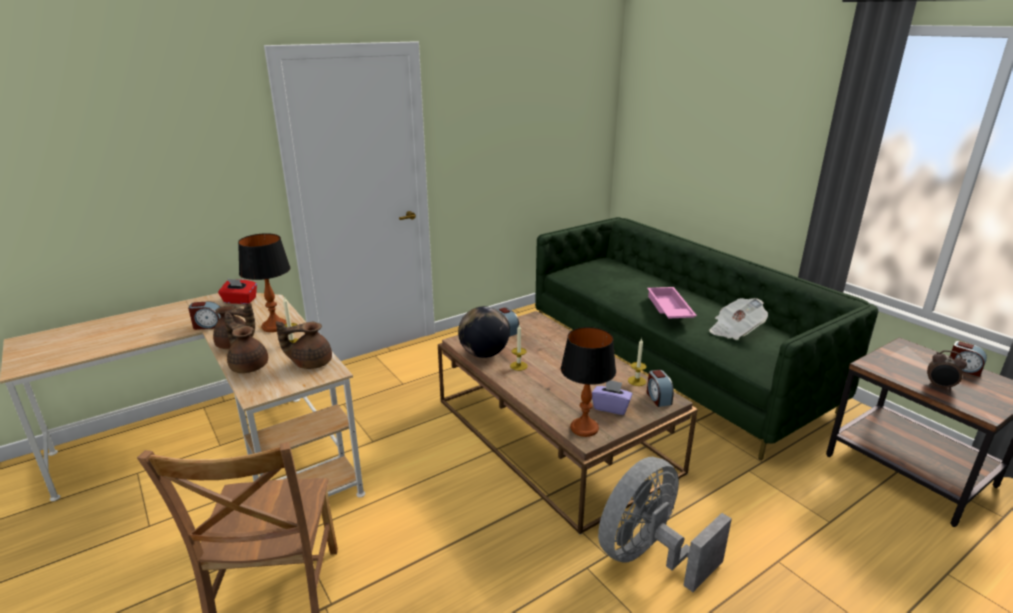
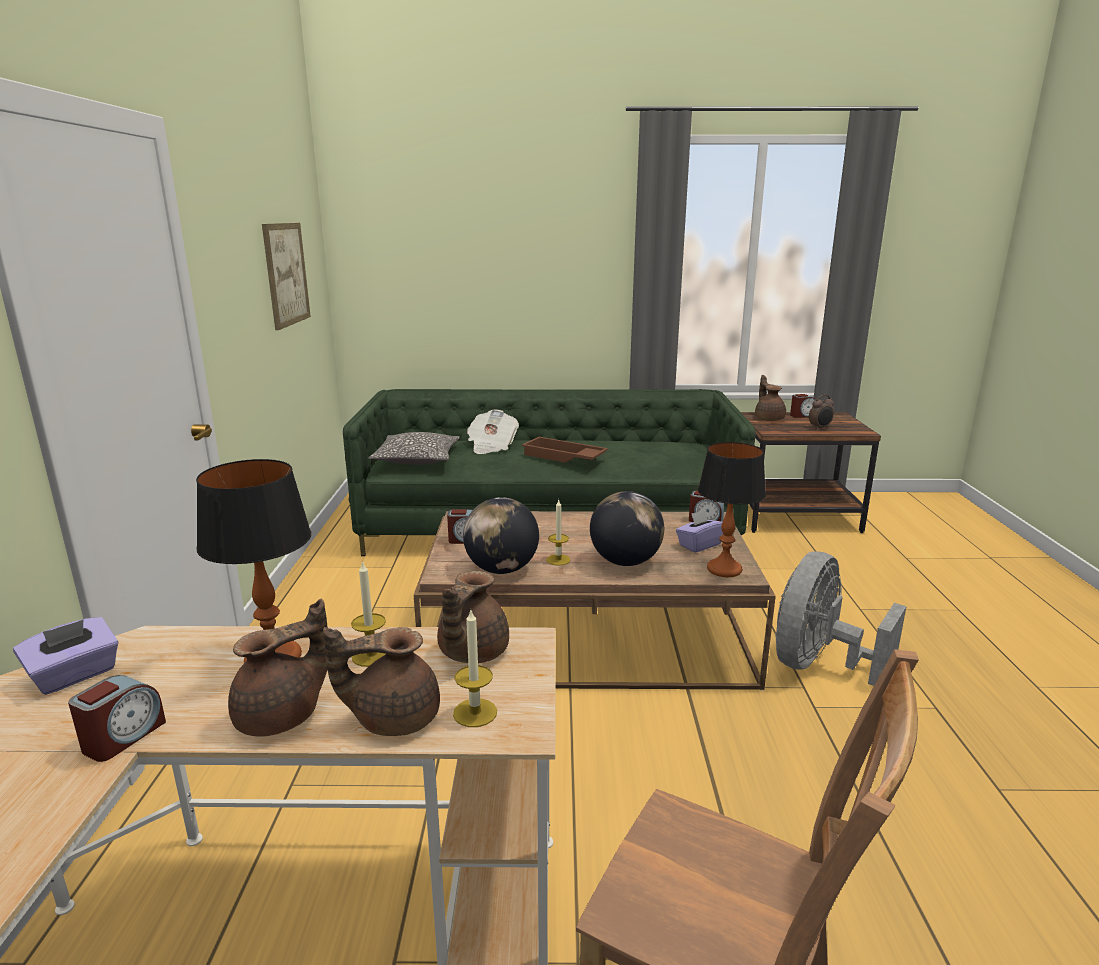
camera: 55 degrees left, 5 degrees down
red tissue box [218,279,257,304] -> purple tissue box [13,617,119,695]
grey fan [598,457,732,592] -> grey fan turned 45 degrees clockwise [776,551,907,686]
candle [628,338,647,386] -> candle moved to [453,610,497,727]
pink tray [647,287,697,318] -> brown tray [522,437,608,463]
newspaper [709,298,768,340] -> newspaper moved to [467,409,519,454]
none -> picture [262,223,311,330]
none -> pillow [368,432,460,465]
none -> globe [590,491,664,566]
none -> brown teapot [755,375,786,421]

